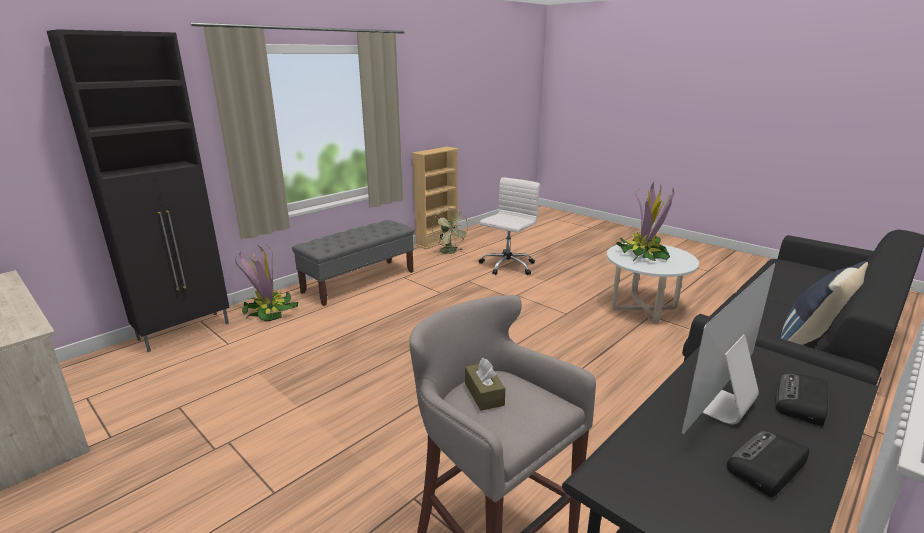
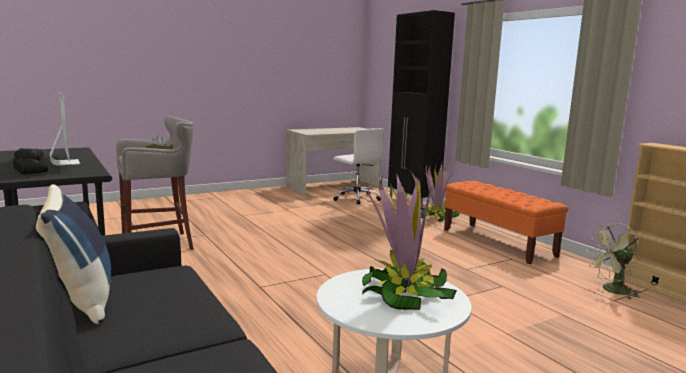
camera: 105 degrees right, 10 degrees down
grey bench [292,220,414,306] -> orange bench [444,181,568,264]
white office chair [479,177,540,275] -> white office chair moved to [333,128,384,205]

